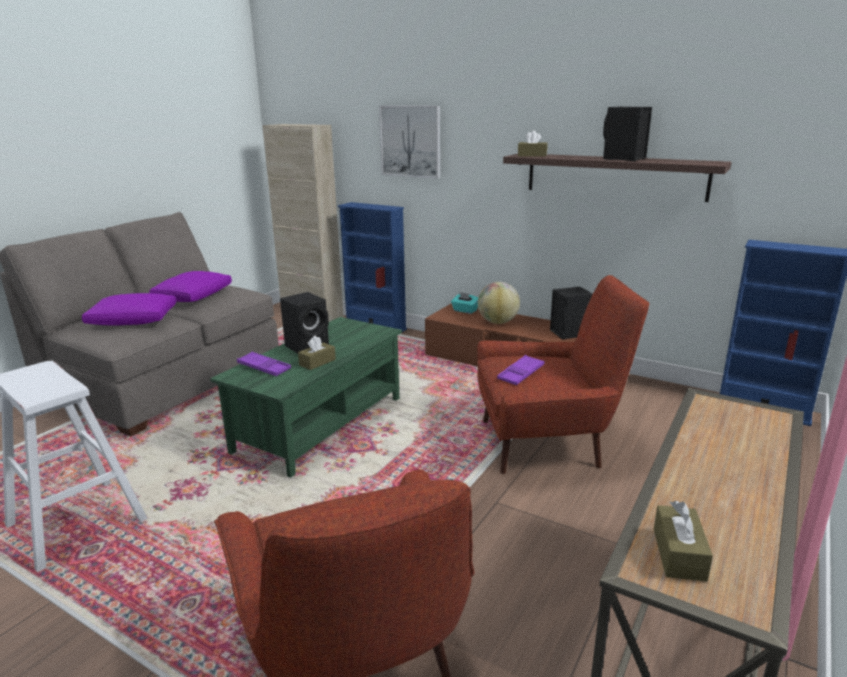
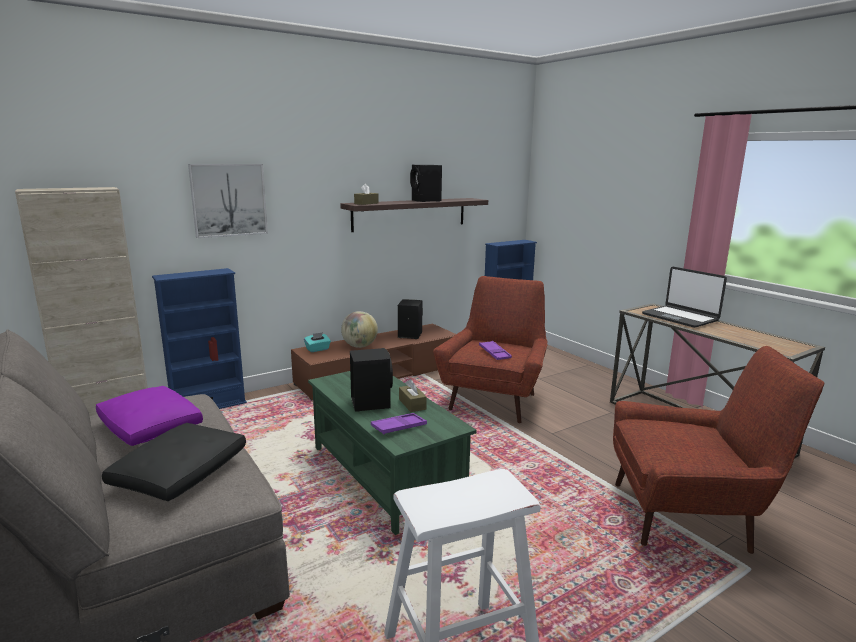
camera: 65 degrees left, 5 degrees down
purple pillow [82,293,176,326] -> black pillow [102,423,246,501]
brown tissue box [654,501,713,582] -> none
none -> laptop [642,267,727,328]

